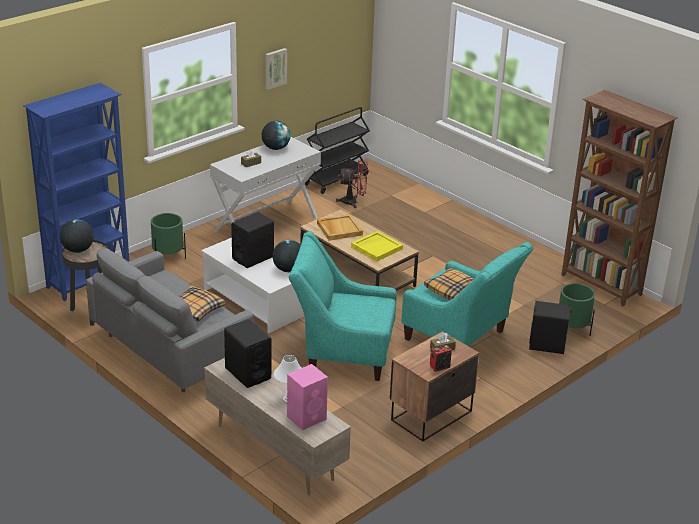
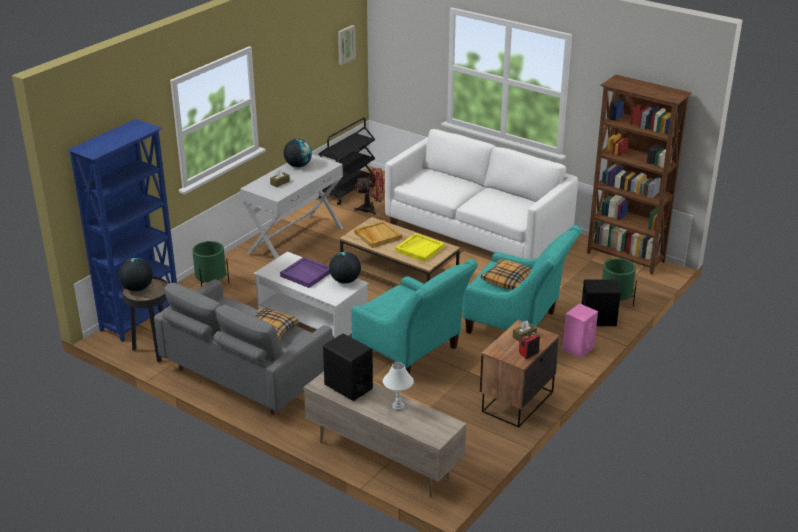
camera: 10 degrees left, 0 degrees up
black speaker [231,212,274,268] -> purple tray [280,257,330,288]
picture [266,48,287,90] -> picture moved to [338,25,356,65]
pink speaker [287,364,328,431] -> pink speaker moved to [563,303,598,358]
turquoise armchair [288,231,397,381] -> turquoise armchair turned 135 degrees counterclockwise [351,259,478,374]
none -> white sofa [385,129,578,259]

